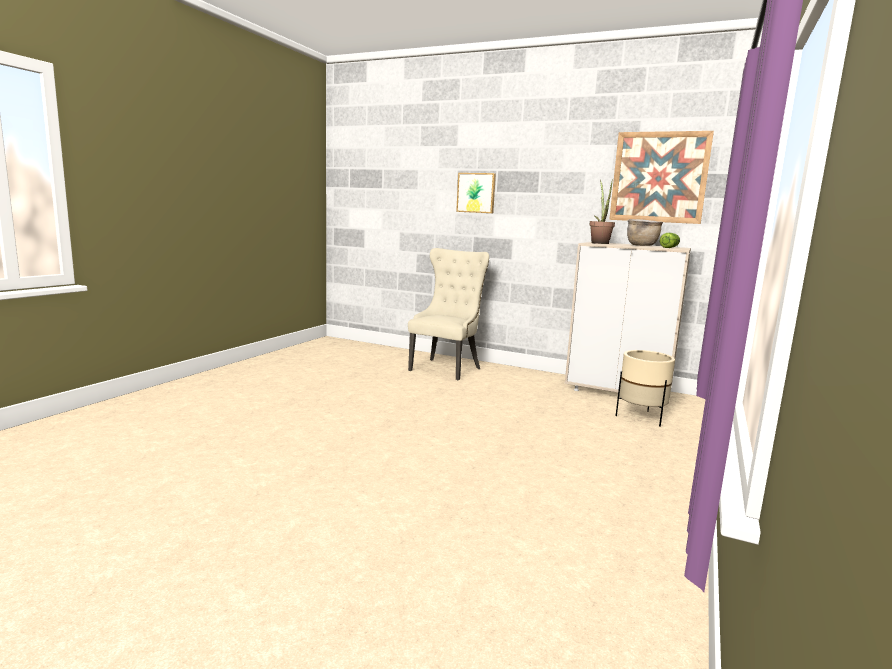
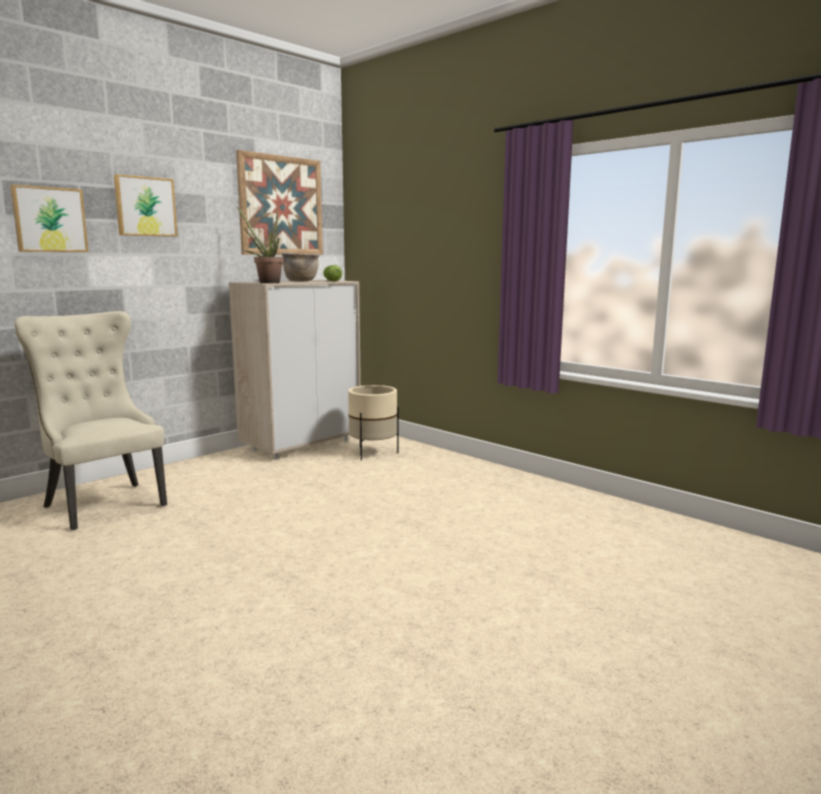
camera: 70 degrees left, 0 degrees up
none -> picture [114,174,177,237]

